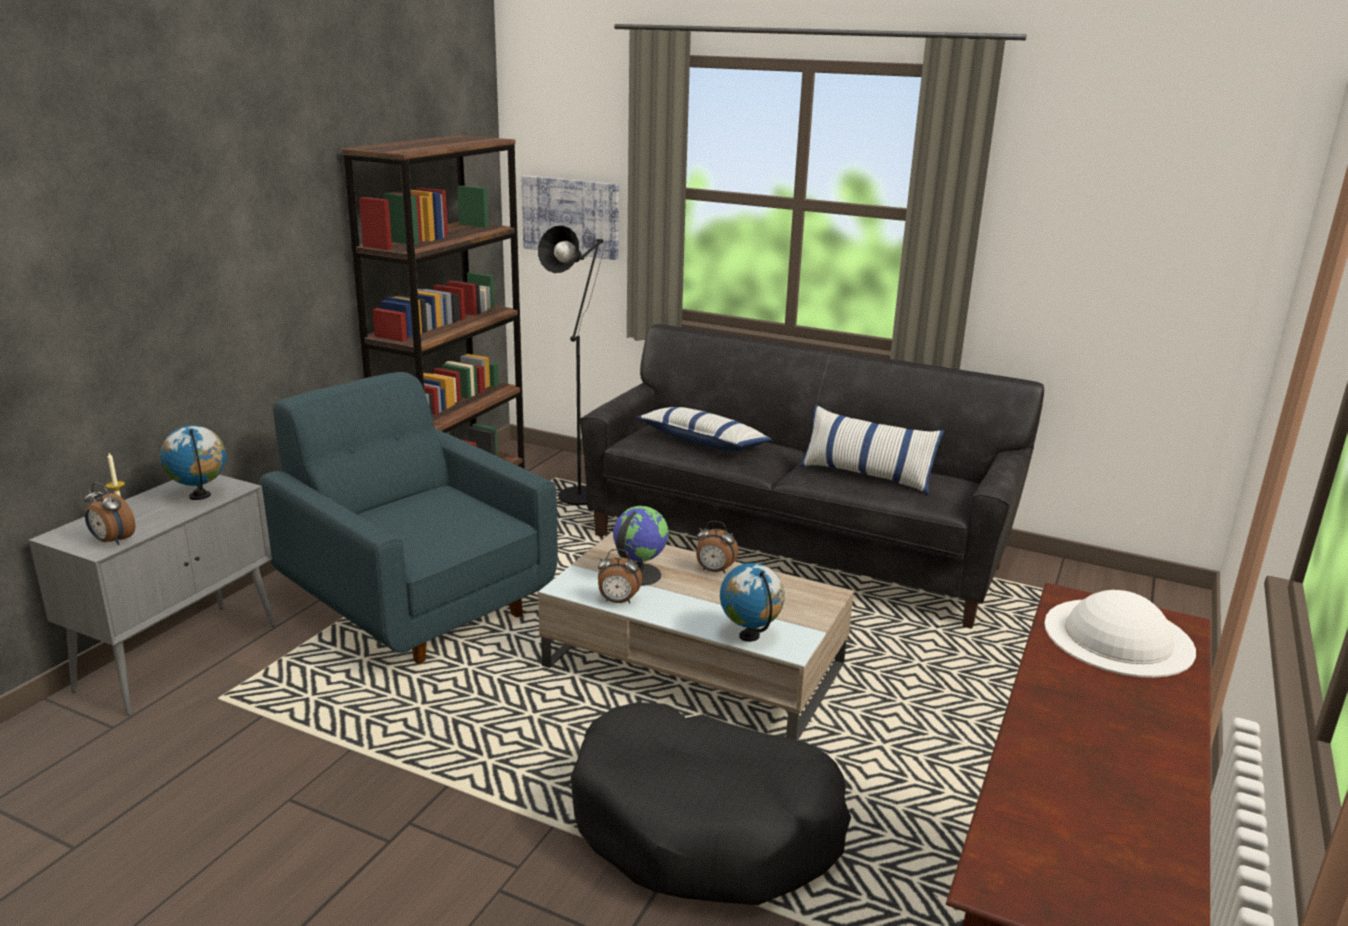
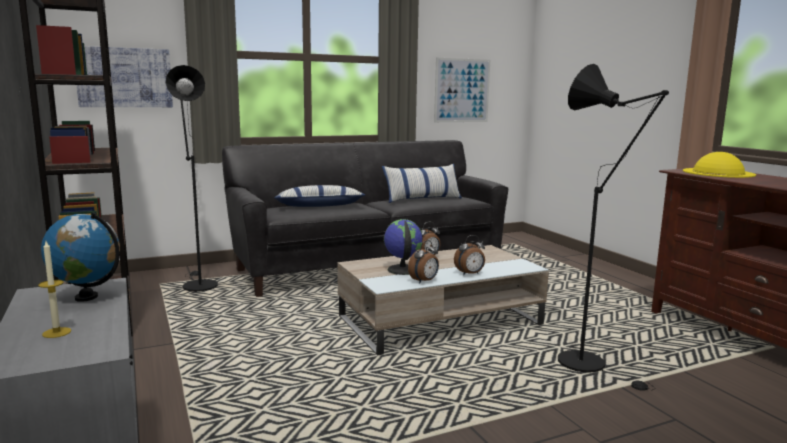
camera: 50 degrees left, 10 degrees down
alarm clock [84,482,135,545] -> alarm clock moved to [454,235,485,275]
blue armchair [259,372,558,664] -> none
black dog bed [571,702,851,905] -> black floor lamp [558,64,669,391]
globe [720,563,785,642] -> none
white hat [1044,590,1196,678] -> yellow hat [683,152,756,178]
none -> picture [434,58,490,122]

